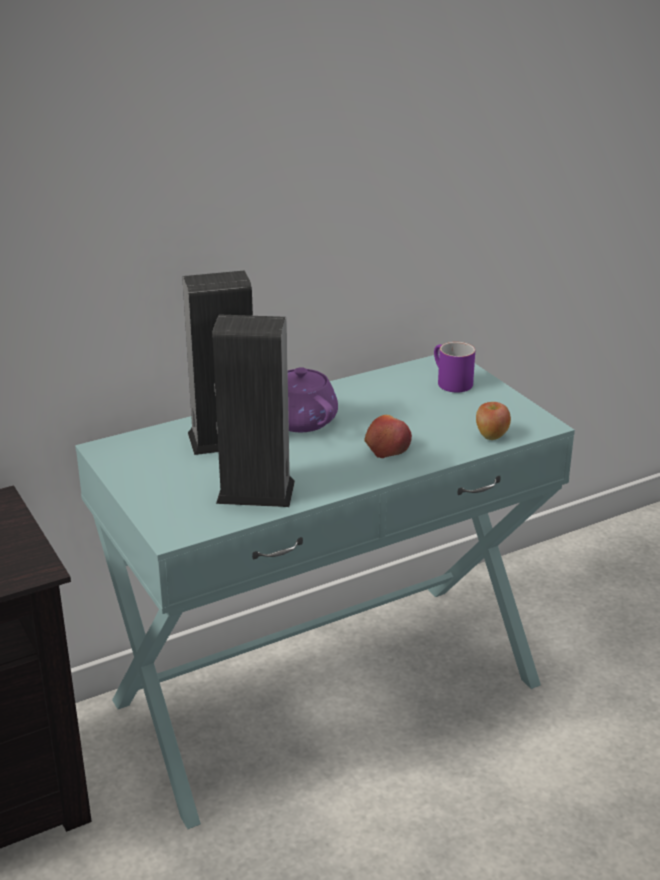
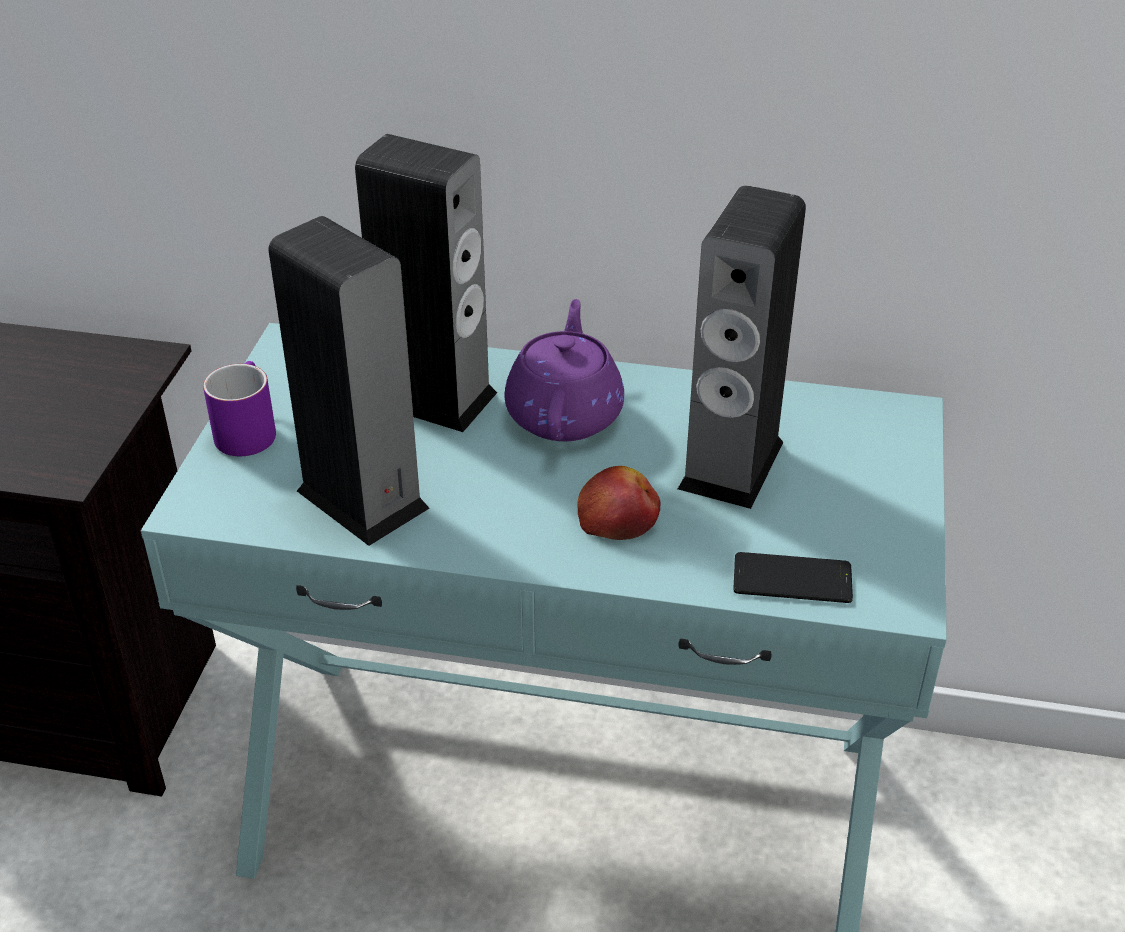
camera: 40 degrees right, 10 degrees up
purple mug [434,342,475,393] -> purple mug moved to [203,361,276,456]
apple [476,402,511,440] -> phone [733,552,853,603]
none -> speaker [678,185,806,509]

